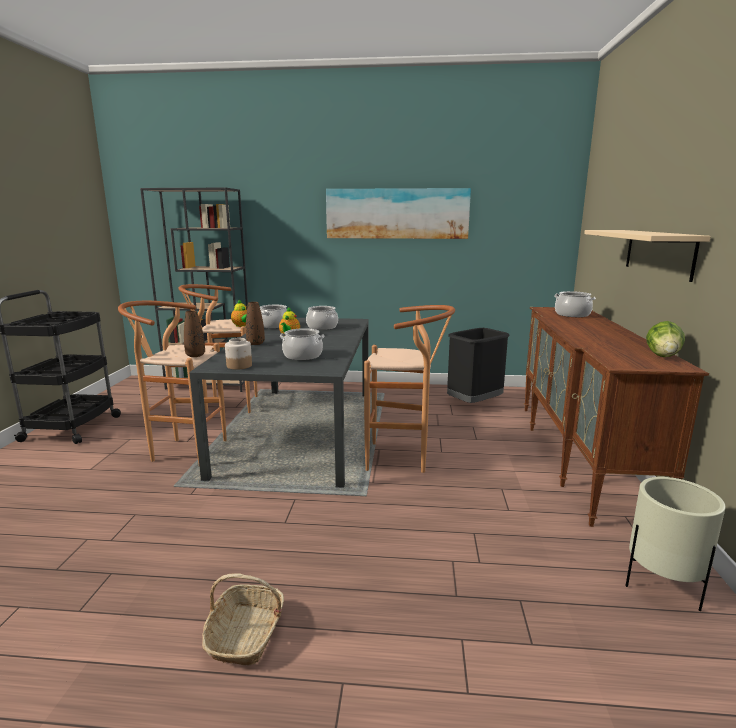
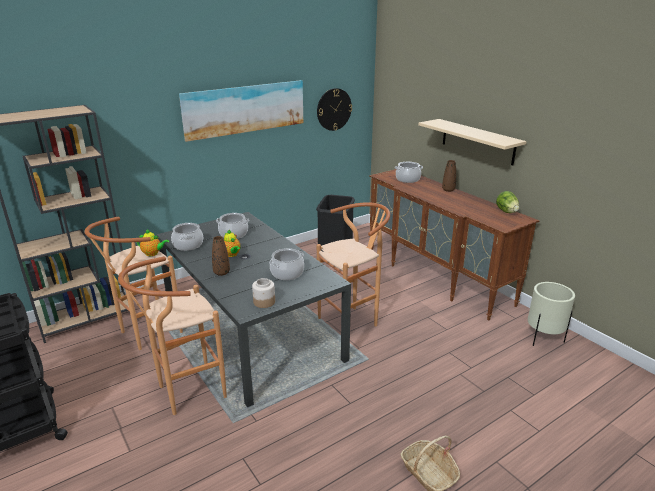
camera: 40 degrees left, 10 degrees up
brown vase [184,311,205,357] -> brown vase moved to [442,160,456,192]
none -> wall clock [317,88,352,131]

